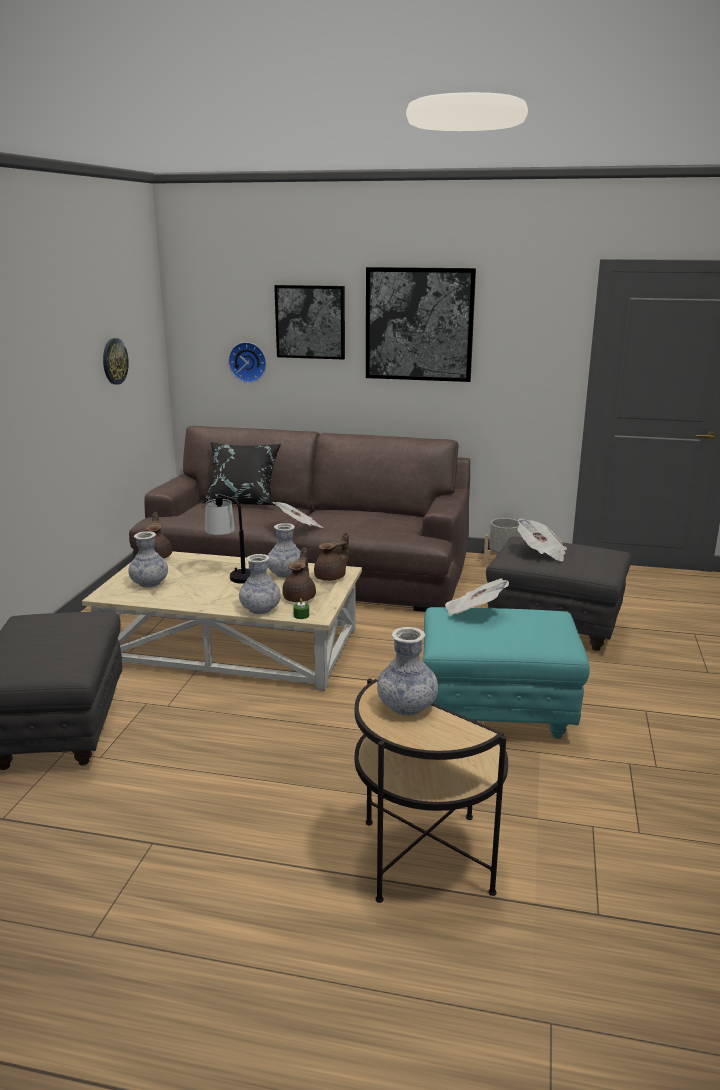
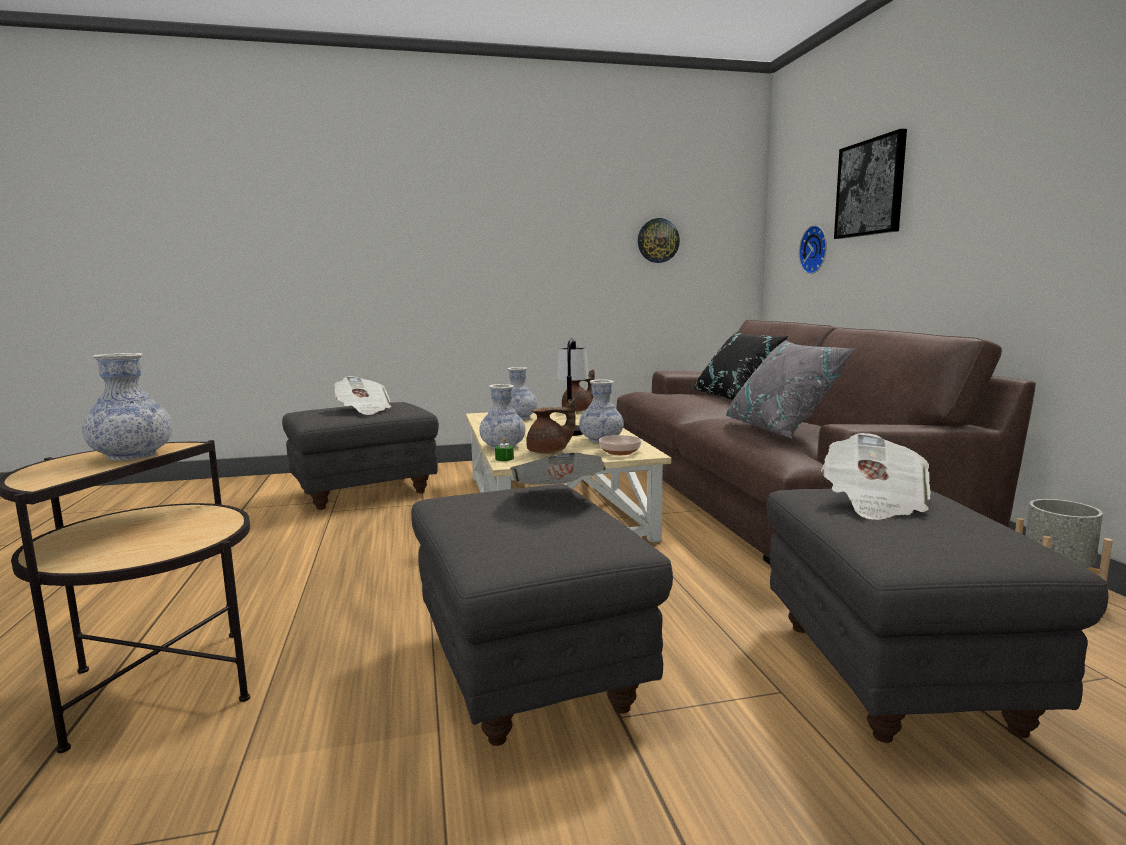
camera: 65 degrees right, 10 degrees down
newspaper [272,502,324,528] -> newspaper moved to [334,376,391,415]
brown teapot [314,532,349,581] -> bowl [599,435,641,455]
picture [366,267,476,382] -> none
turquoise ottoman [423,607,590,739] -> grey ottoman [411,484,673,746]
none -> grey pillow [726,340,856,438]

